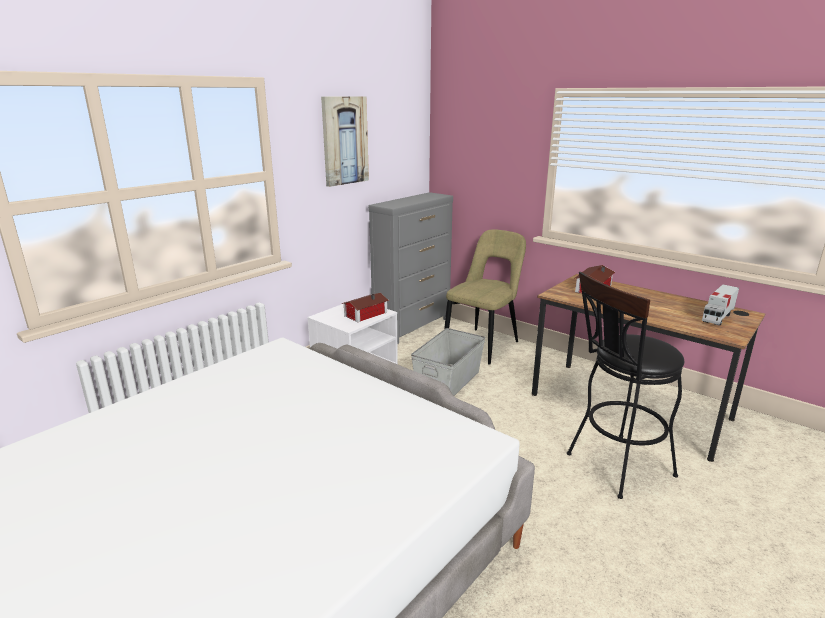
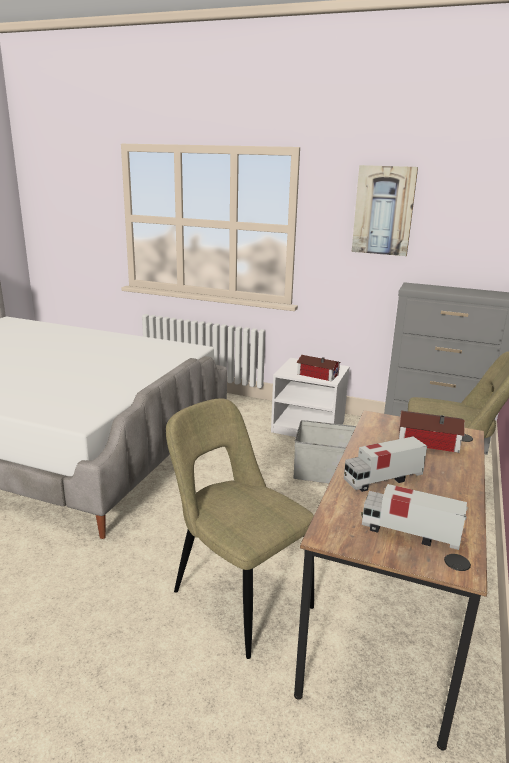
camera: 70 degrees right, 0 degrees up
black stool [567,272,684,499] -> beige chair [166,398,314,659]
none -> toy truck [344,437,427,492]

